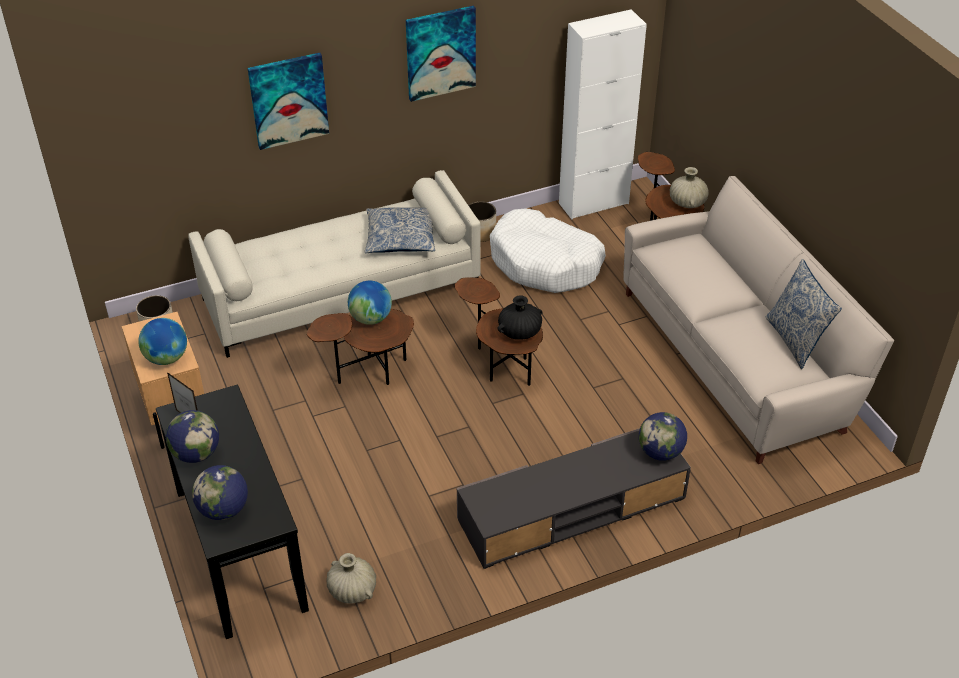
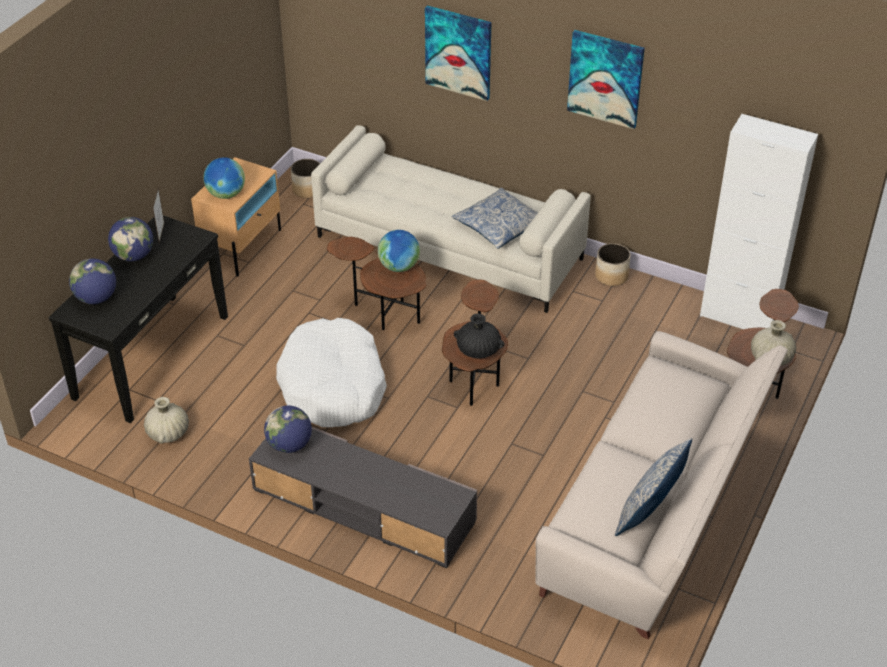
camera: 50 degrees right, 0 degrees up
white dog bed [490,208,606,293] -> white dog bed moved to [276,318,387,427]
globe [639,412,687,461] -> globe moved to [264,405,312,453]

